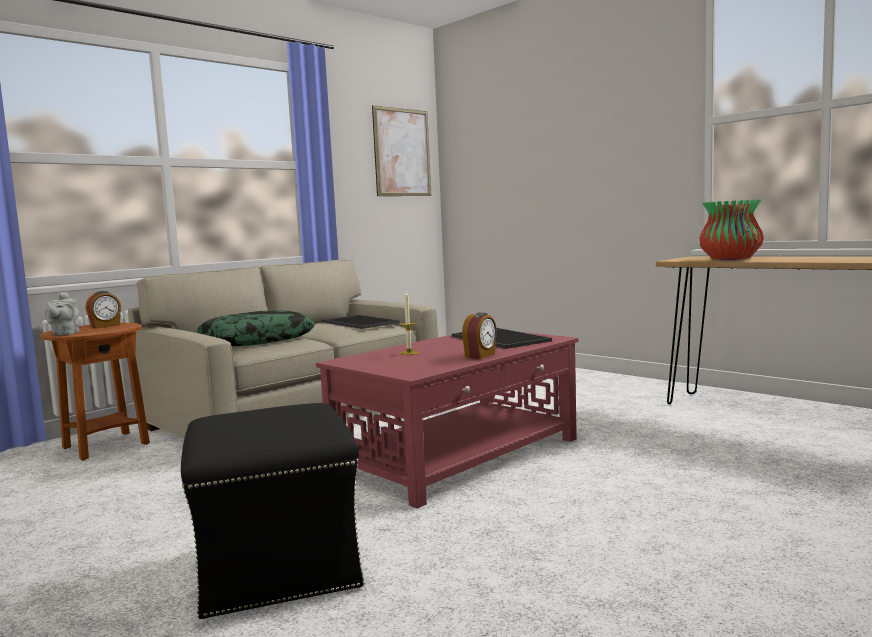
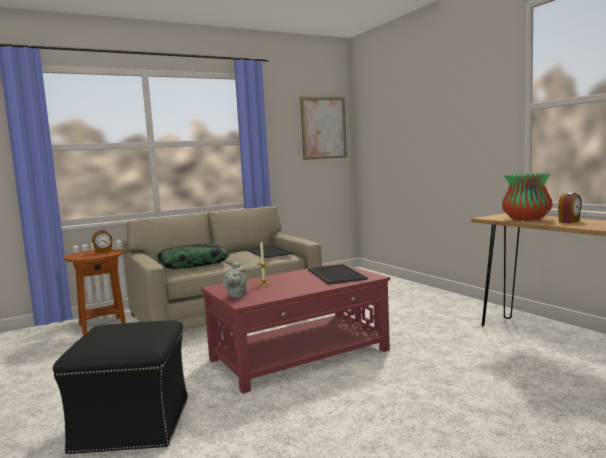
camera: 15 degrees right, 0 degrees up
grey teapot [44,292,79,335] -> grey teapot moved to [223,261,247,298]
alarm clock [462,313,497,359] -> alarm clock moved to [558,192,582,223]

